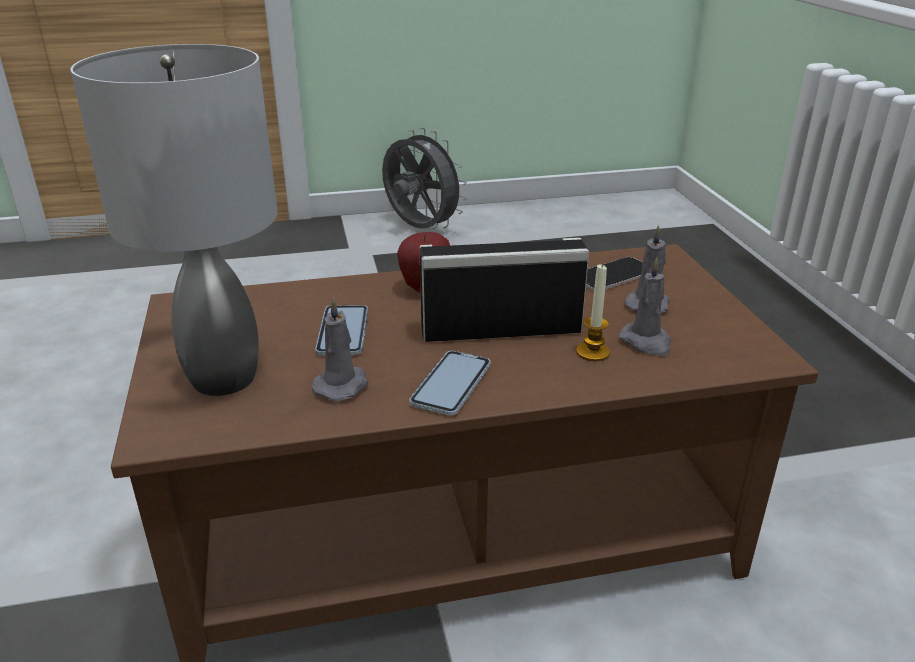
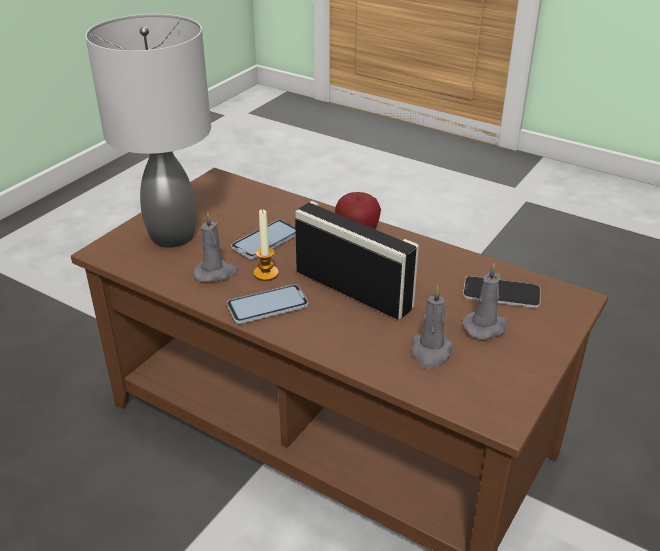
camera: 45 degrees right, 5 degrees up
grey fan [382,128,467,229] -> none
candle [576,263,610,361] -> candle moved to [253,209,279,281]

